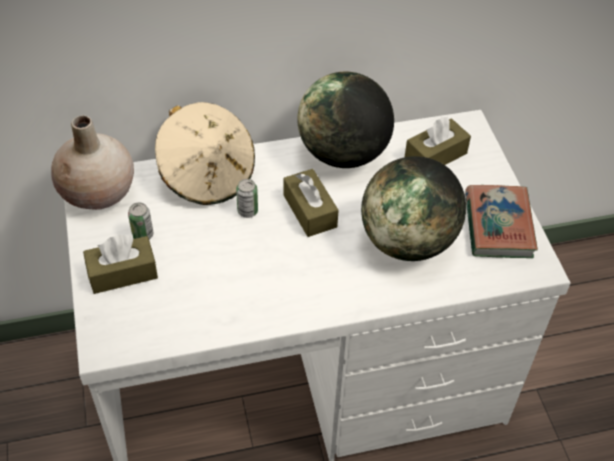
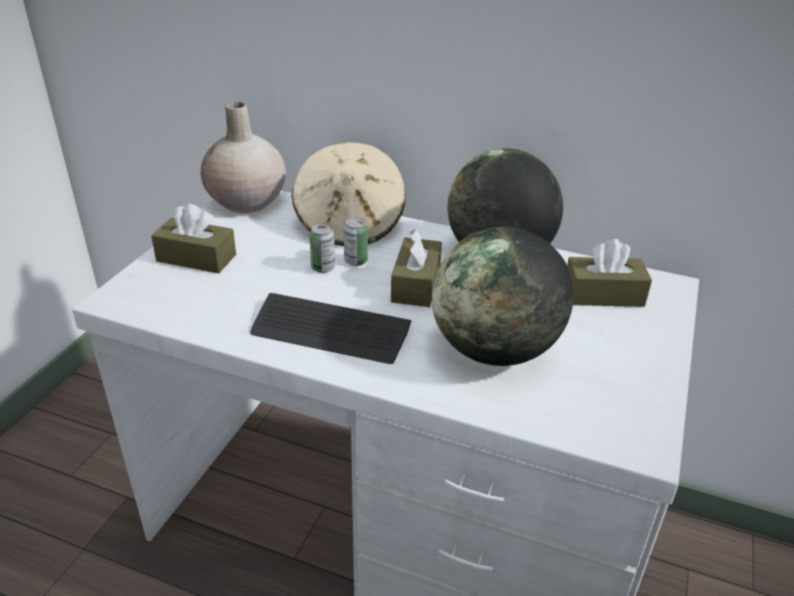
camera: 35 degrees right, 15 degrees down
can [128,202,153,240] -> can moved to [309,224,335,273]
book [465,185,538,258] -> none
none -> keyboard [250,293,412,364]

